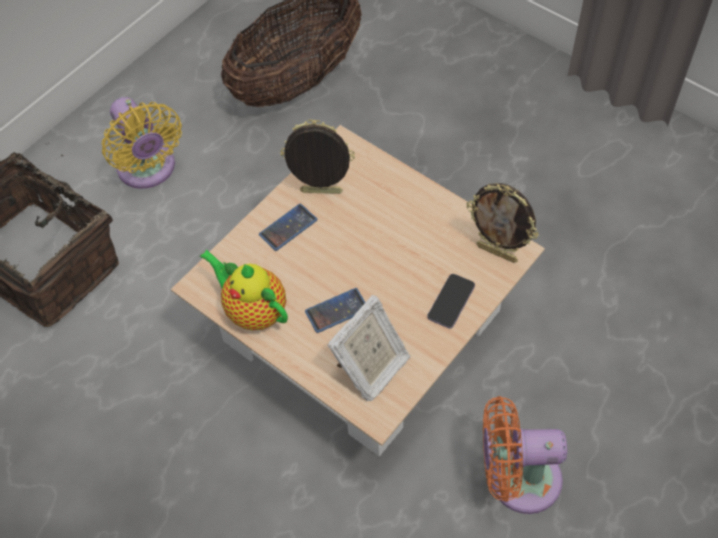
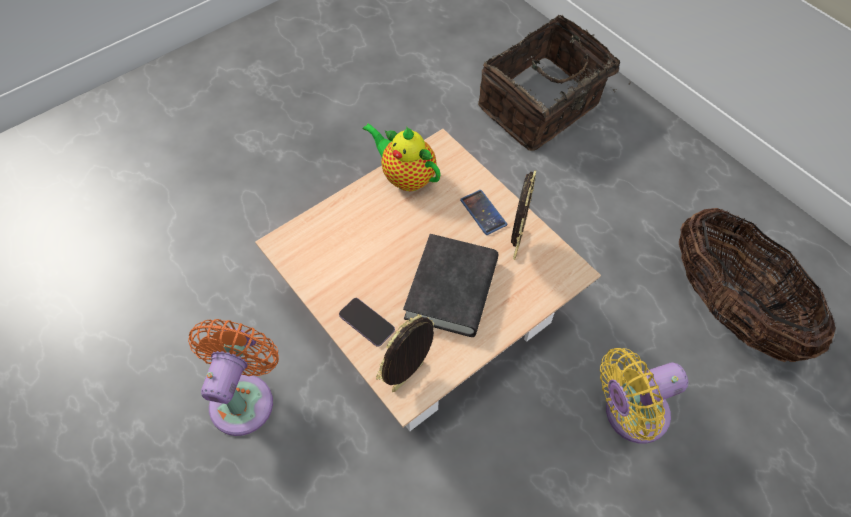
camera: 100 degrees right, 0 degrees up
yellow fan [102,97,182,189] -> yellow fan moved to [600,348,688,444]
teapot [200,249,288,330] -> teapot turned 105 degrees counterclockwise [362,123,441,191]
phone [305,288,365,333] -> none
picture frame [328,294,410,401] -> none
none -> black book [403,234,498,337]

